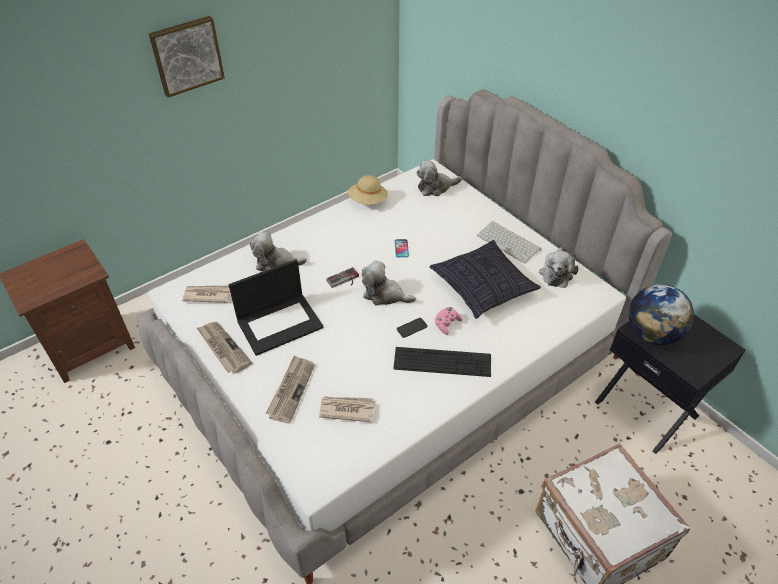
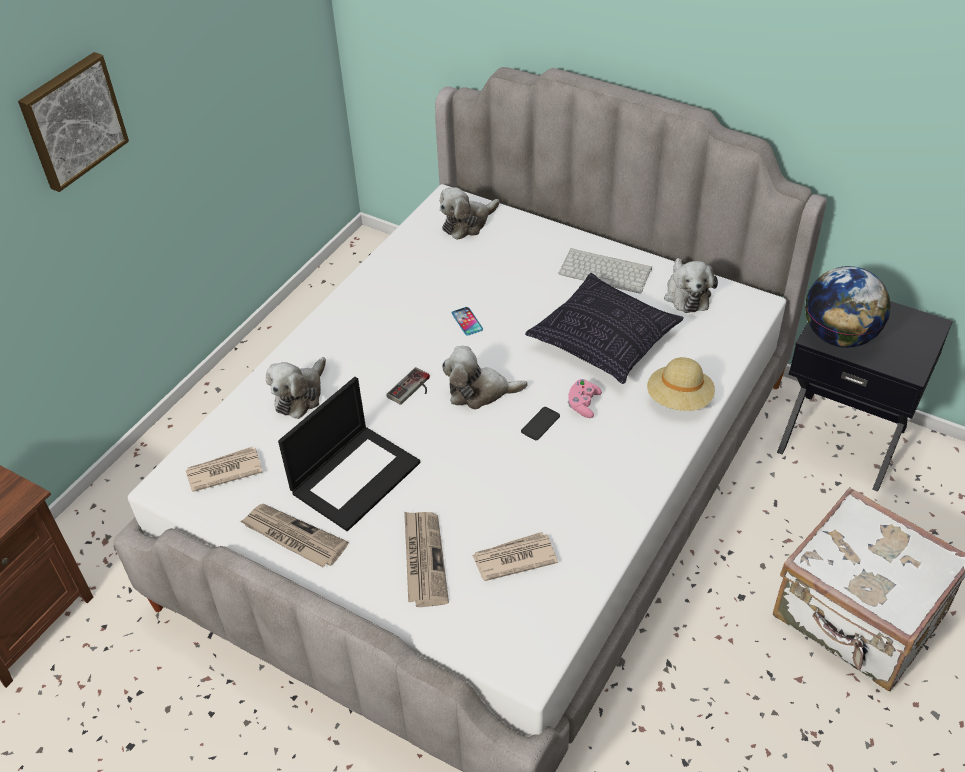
camera: 20 degrees left, 0 degrees up
plush toy [250,232,307,271] -> plush toy turned 45 degrees counterclockwise [266,357,326,419]
beige hat [348,175,388,205] -> beige hat moved to [647,357,715,411]
keyboard [393,347,491,377] -> none

